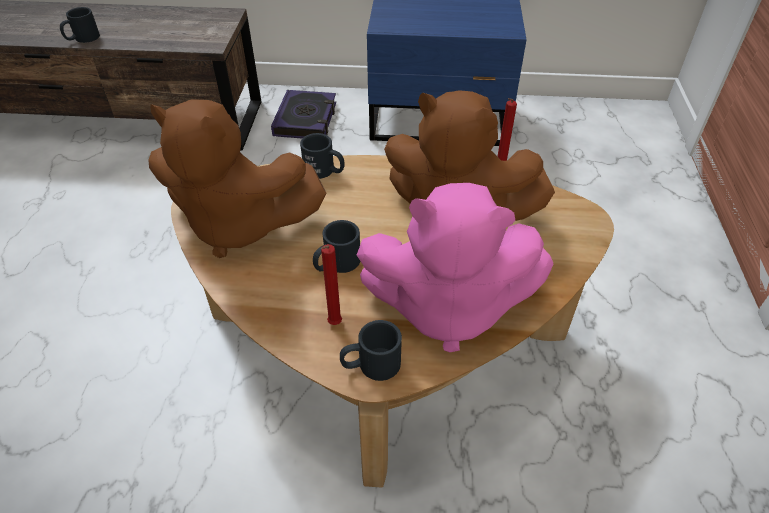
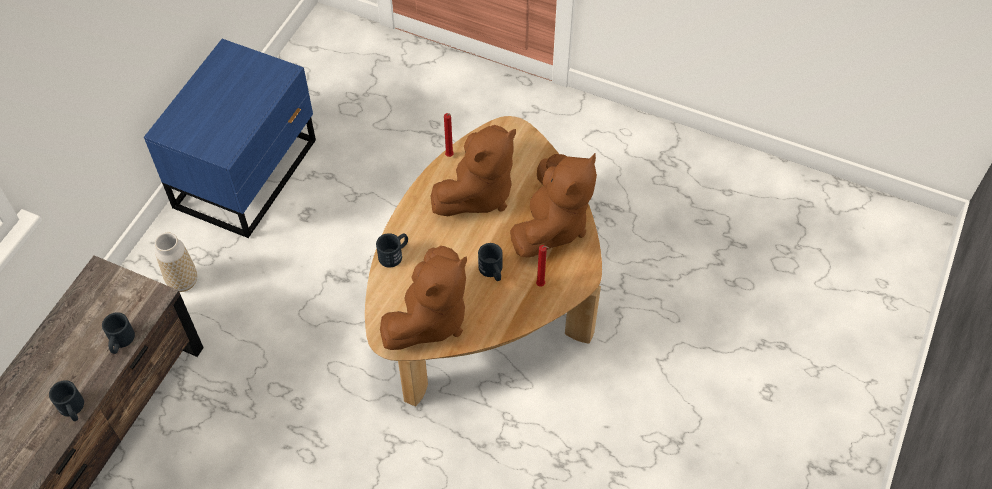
camera: 70 degrees left, 10 degrees up
book [271,90,336,138] -> vase [155,233,197,292]
black mug [340,320,402,381] -> black mug moved to [102,312,135,354]
pink plush toy [357,183,553,353] -> brown plush toy [510,153,597,257]

